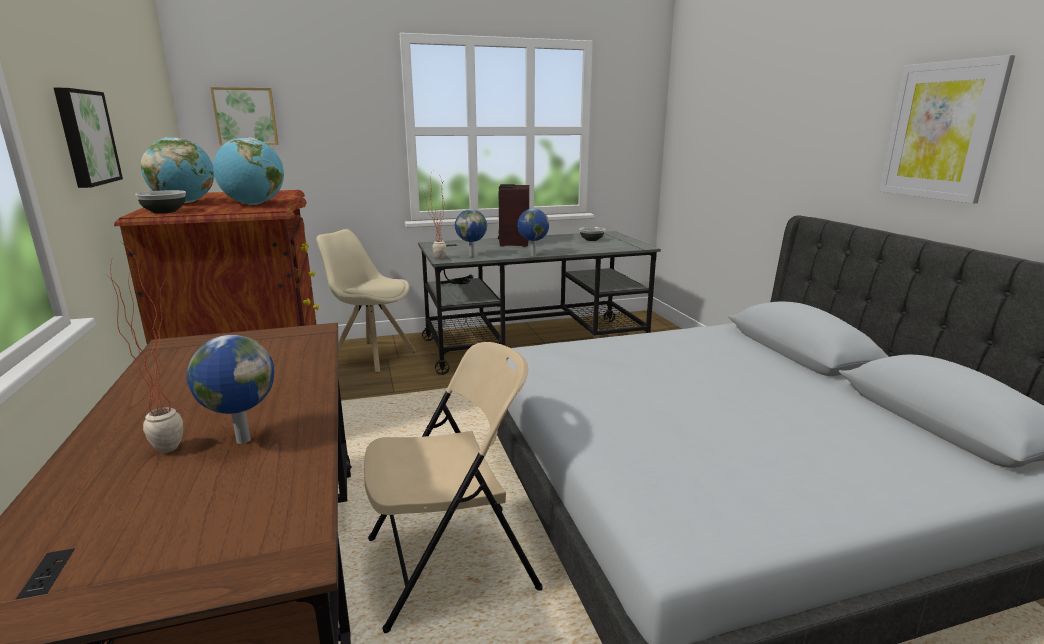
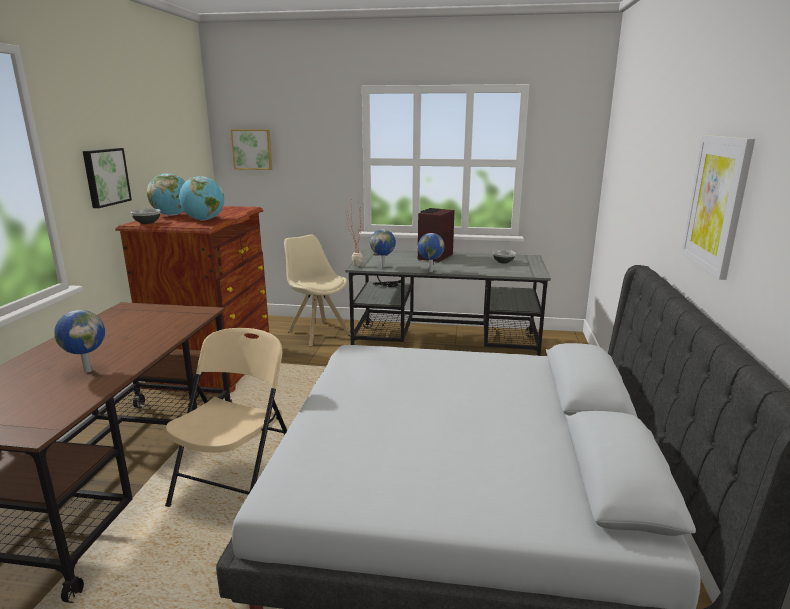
camera: 25 degrees right, 0 degrees up
potted plant [105,242,183,453] -> none
beige chair [364,342,543,633] -> beige chair turned 75 degrees counterclockwise [165,328,287,507]

